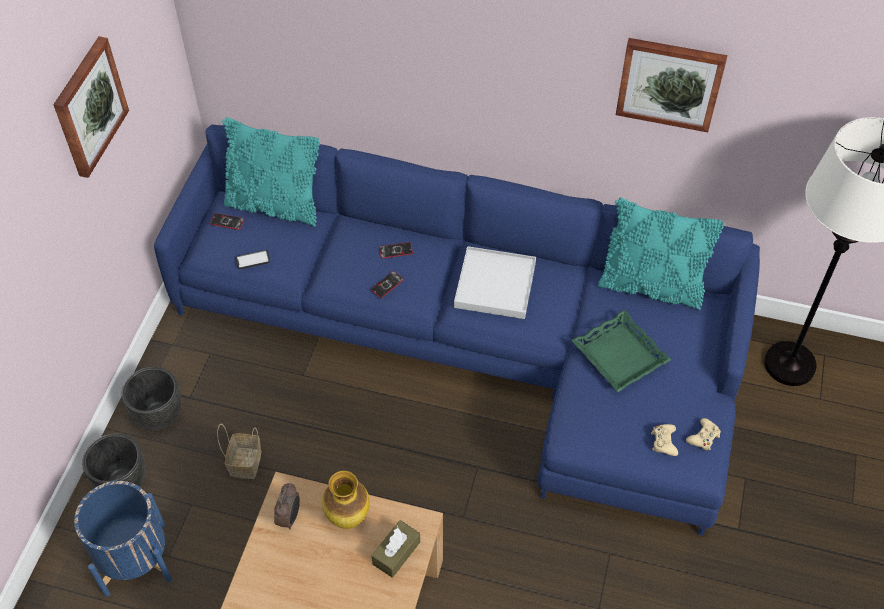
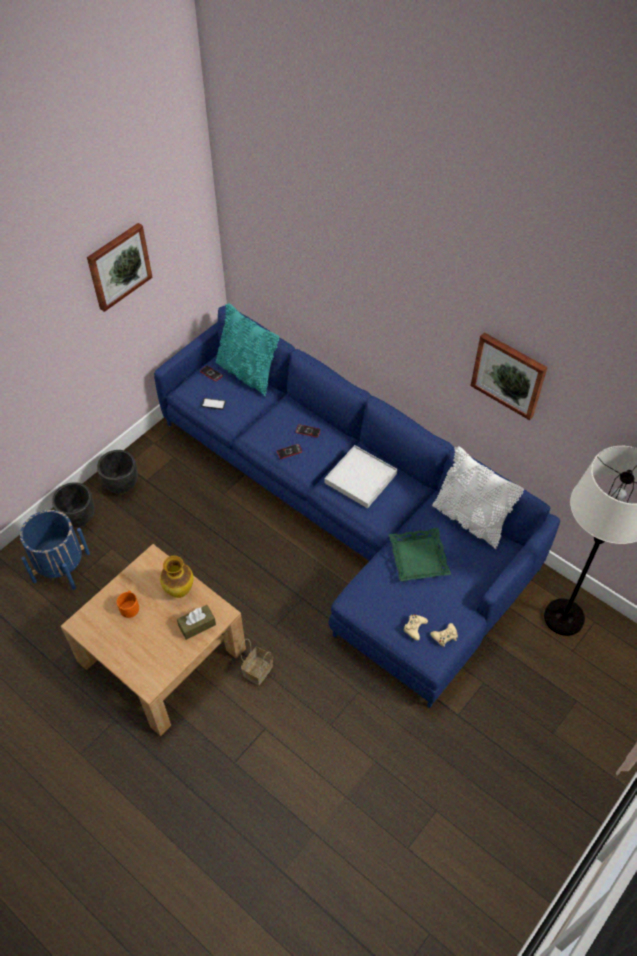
camera: 25 degrees right, 0 degrees up
basket [217,424,261,479] -> basket moved to [240,639,273,685]
alarm clock [274,483,300,529] -> none
turquoise pillow [598,197,724,310] -> white pillow [432,446,524,549]
none -> orange mug [117,591,139,618]

